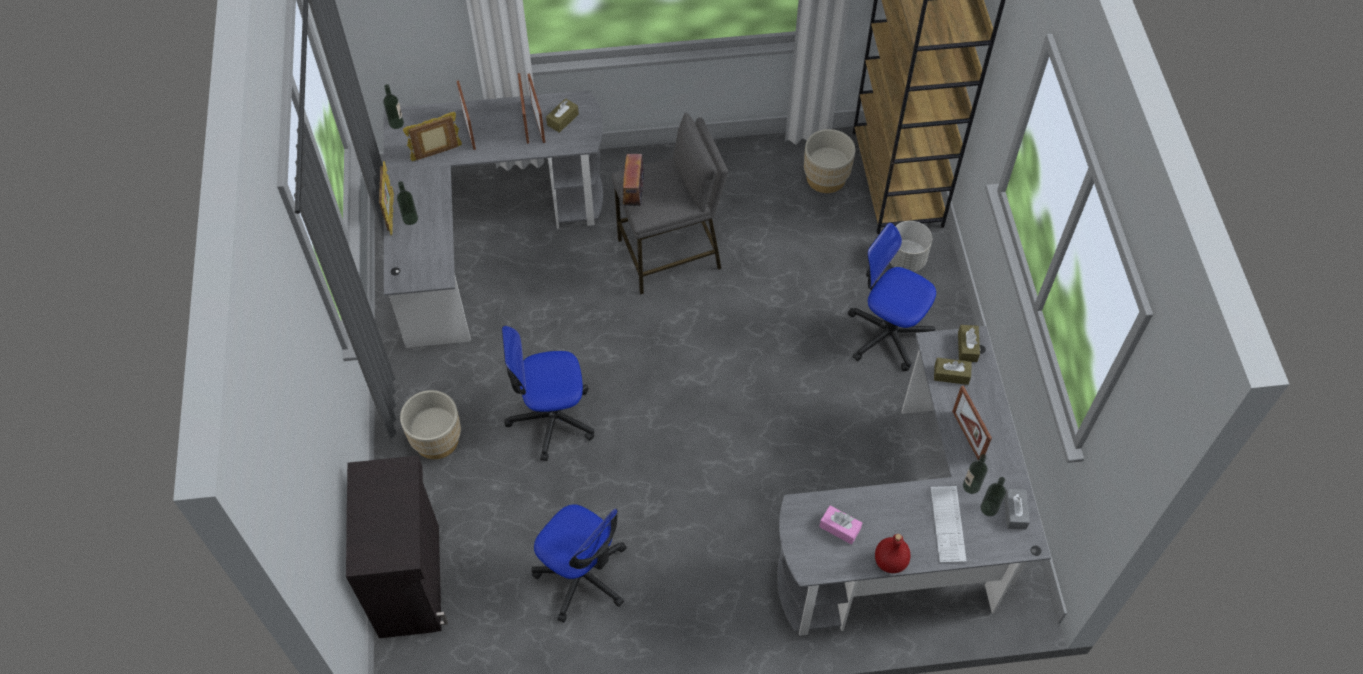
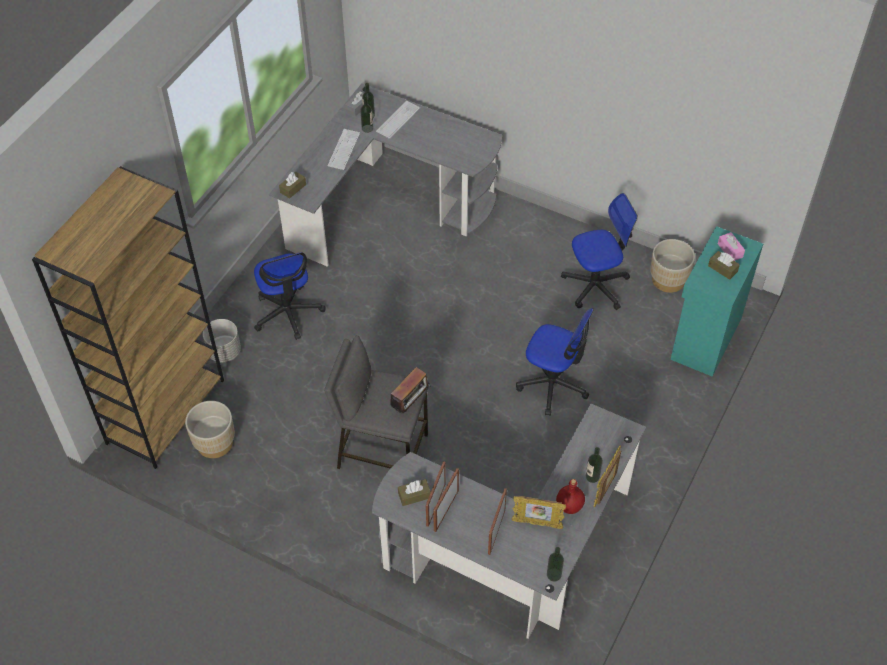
camera: 145 degrees left, 5 degrees down
black cabinet [346,455,448,638] -> turquoise cabinet [671,226,763,377]
beige planter [400,390,461,459] -> beige planter moved to [650,239,695,293]
office chair [531,504,627,622] -> office chair turned 90 degrees clockwise [561,193,637,310]
pink tissue box [819,506,862,545] -> pink tissue box moved to [718,232,745,261]
red bottle [875,534,911,573] -> red bottle moved to [556,479,585,514]
brown tissue box [934,358,972,385] -> brown tissue box moved to [708,251,740,280]
picture frame [952,385,992,460] -> keyboard [327,129,360,170]

